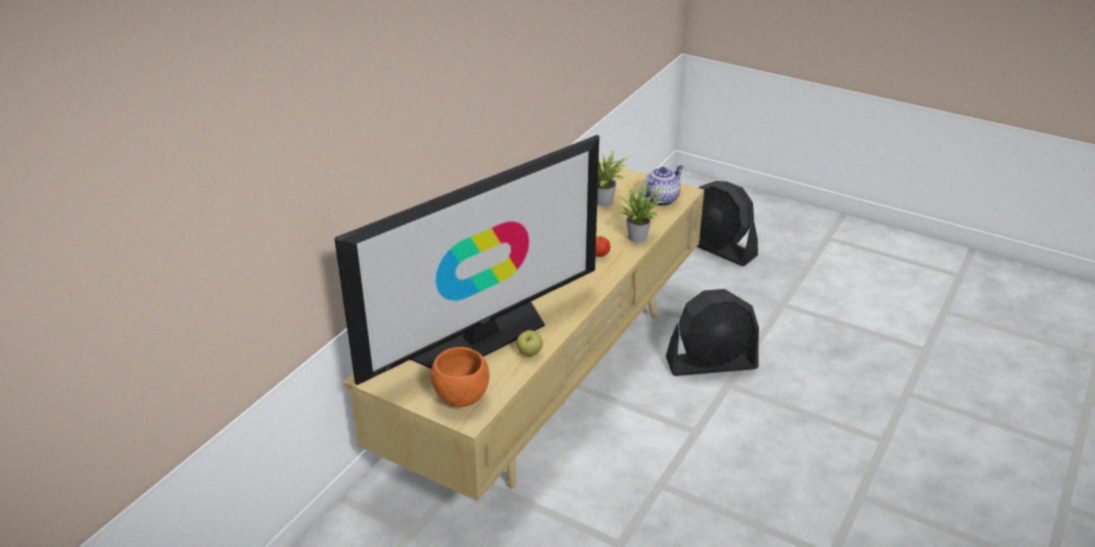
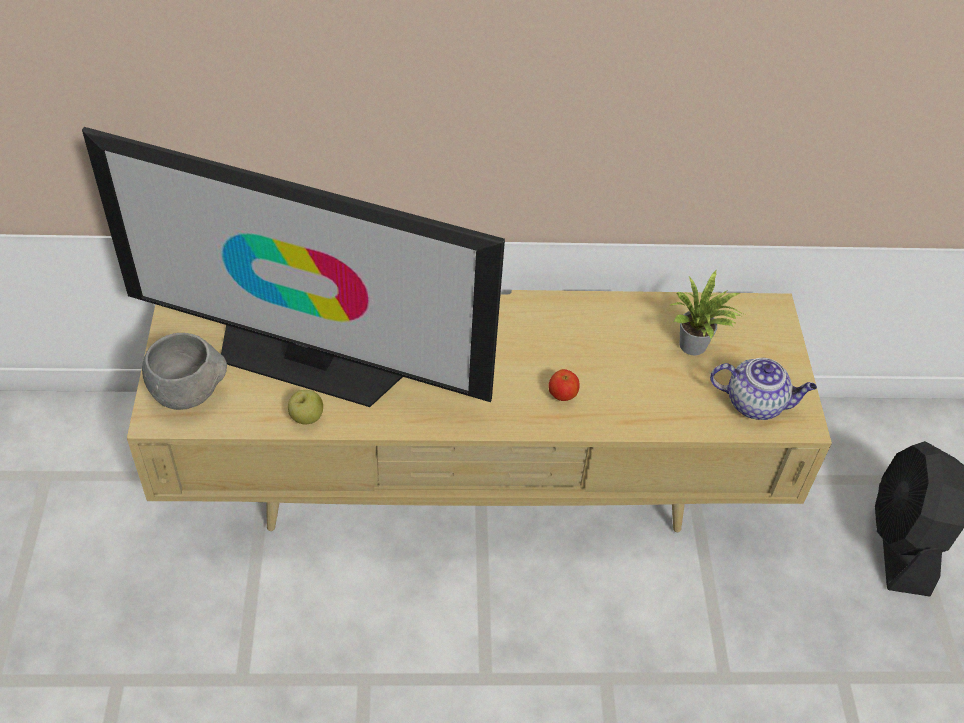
camera: 55 degrees right, 15 degrees up
orange bowl [431,347,490,407] -> grey bowl [142,333,227,410]
potted plant [617,182,665,243] -> none
black fan [666,289,759,376] -> none

